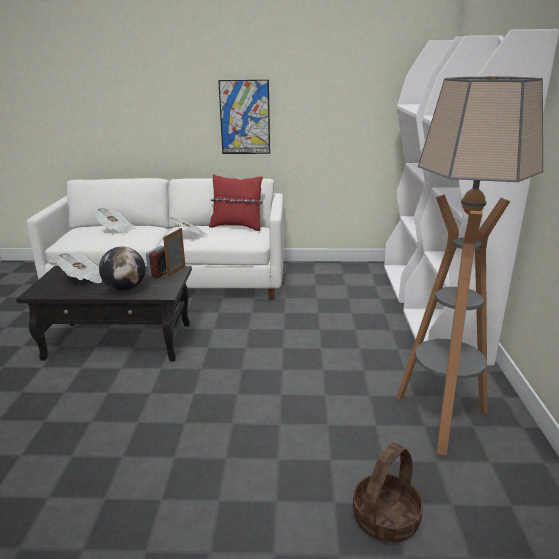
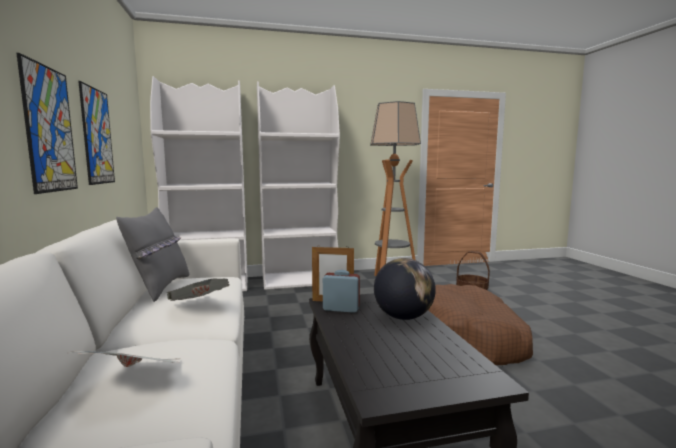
camera: 105 degrees left, 15 degrees down
newspaper [57,253,102,283] -> none
red pillow [209,174,263,231] -> grey pillow [116,207,189,302]
none -> picture [78,81,115,185]
none -> brown dog bed [428,284,533,365]

